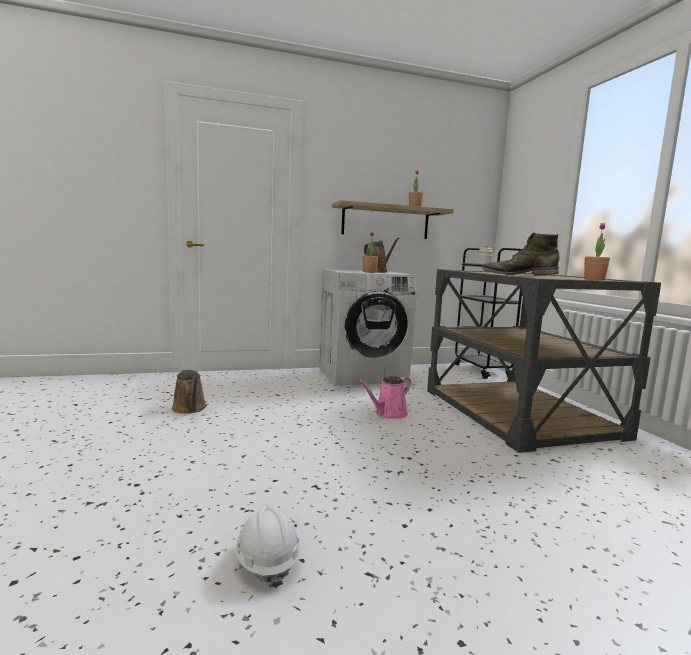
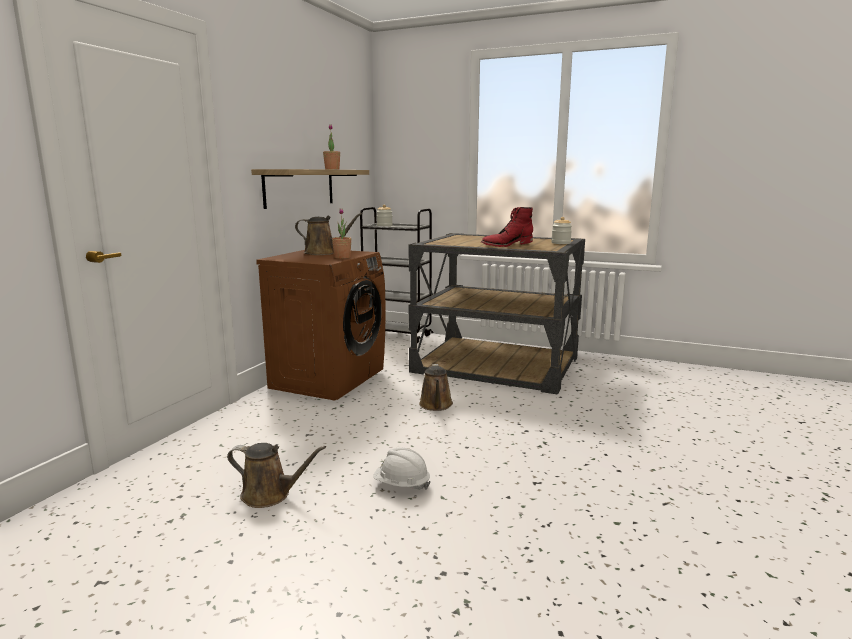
camera: 50 degrees left, 5 degrees up
white hard hat [236,504,300,588] -> white hard hat moved to [373,448,431,490]
white washing machine [319,269,416,386] -> brown washing machine [256,250,385,401]
pink watering can [358,376,411,419] -> brown watering can [419,364,453,411]
green boot [482,233,560,276] -> red boot [481,207,533,247]
potted plant [584,223,610,280] -> jar [551,217,572,244]

